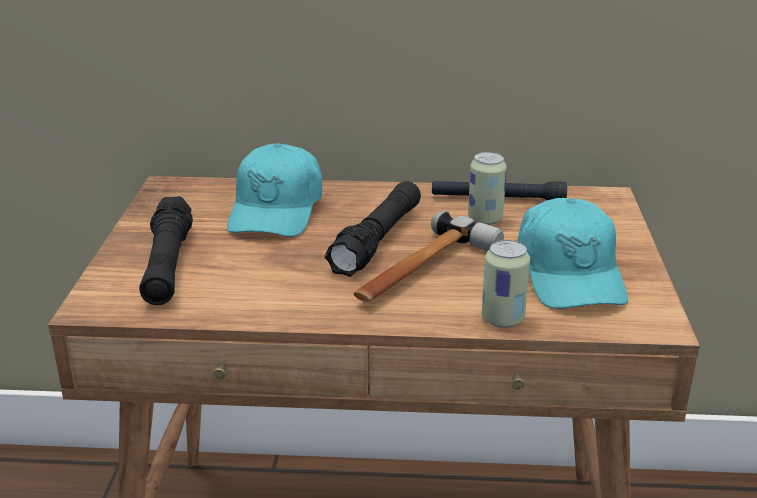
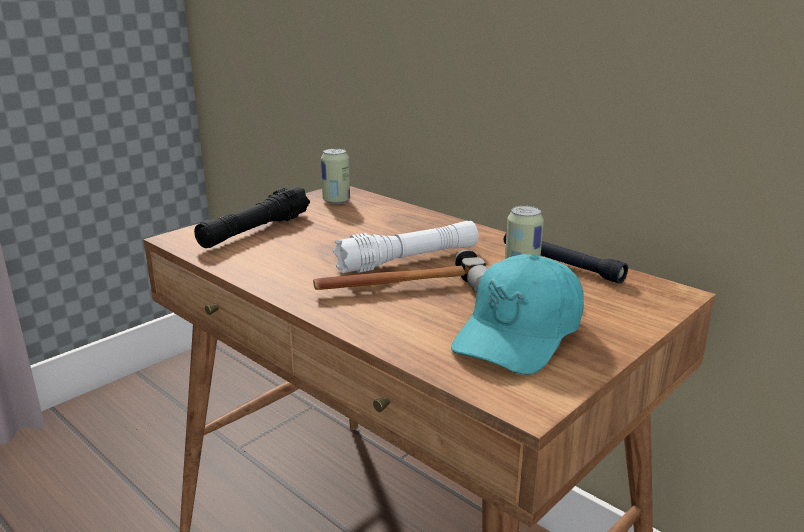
camera: 40 degrees right, 5 degrees down
turquoise cap [227,143,322,237] -> none
black flashlight [325,181,421,277] -> white flashlight [333,221,478,273]
can [482,240,530,328] -> can moved to [321,148,350,204]

